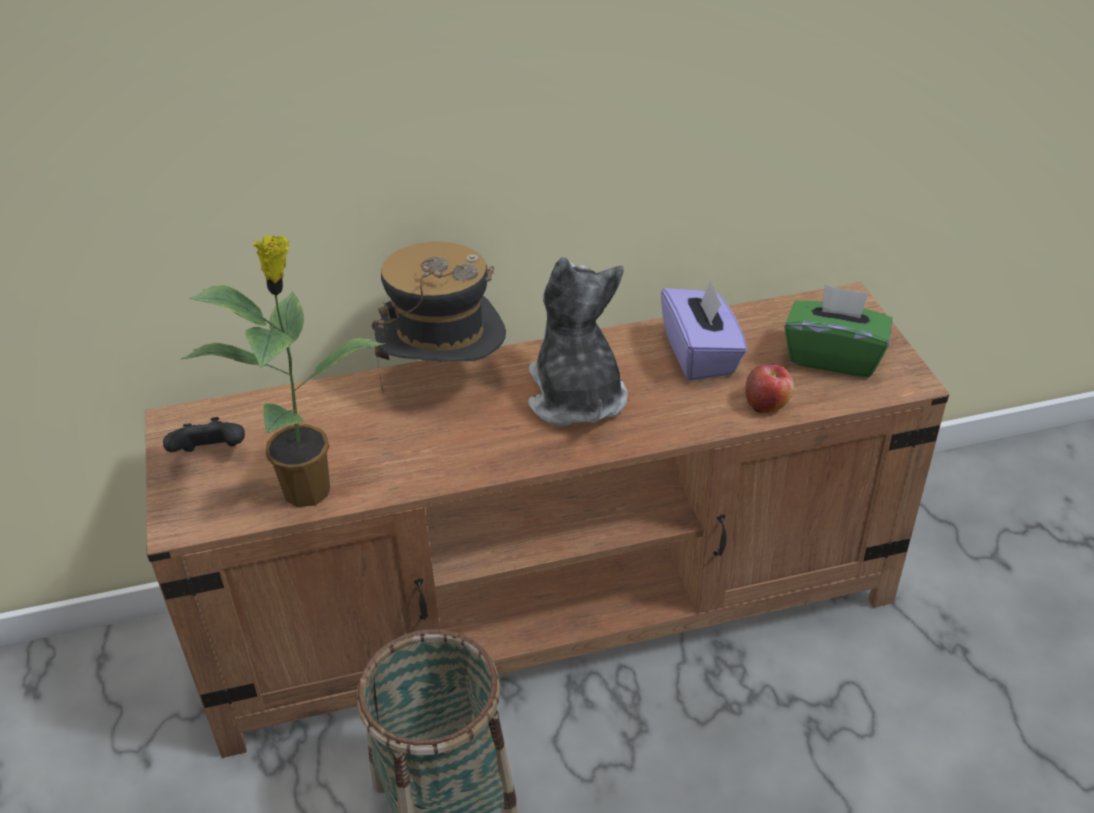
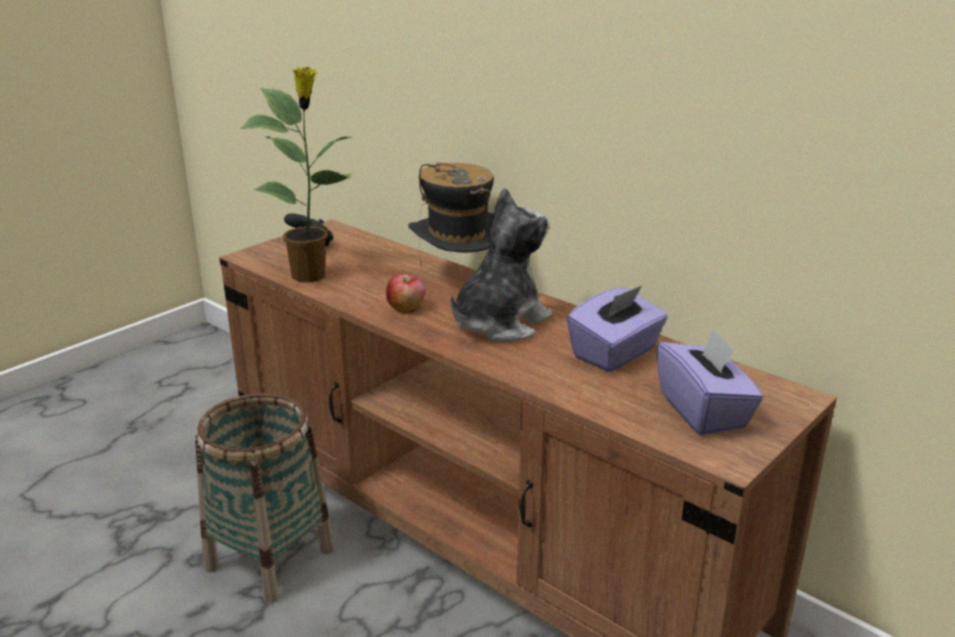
camera: 55 degrees right, 15 degrees down
apple [745,365,794,413] -> apple moved to [386,274,425,313]
green tissue box [784,284,892,377] -> purple tissue box [657,328,763,435]

